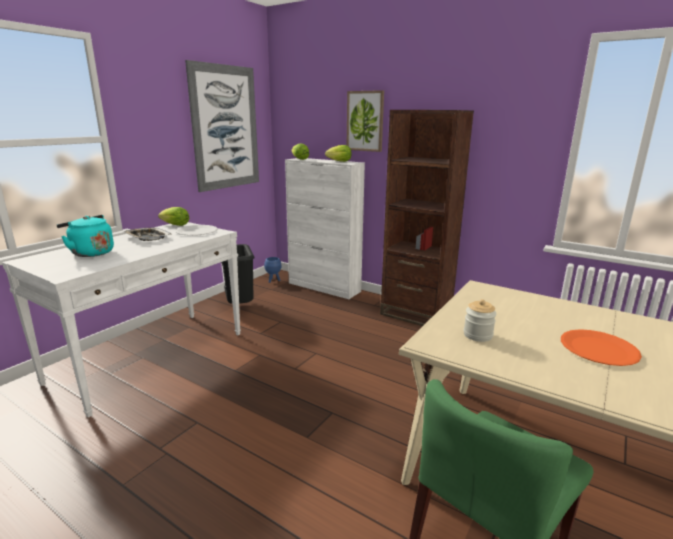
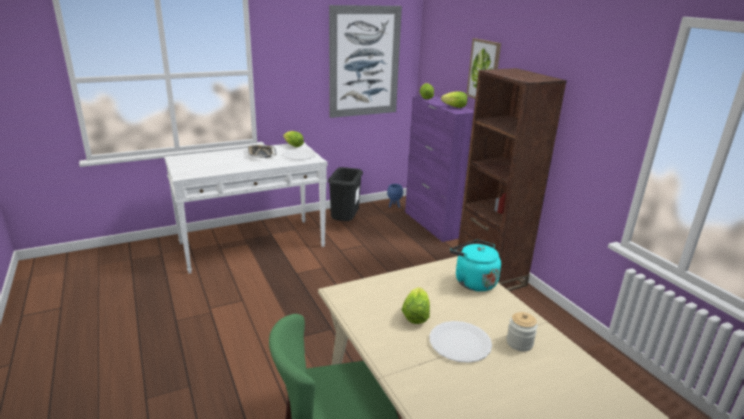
camera: 30 degrees right, 5 degrees up
turquoise kettle [57,215,114,257] -> turquoise kettle moved to [450,240,501,292]
white cabinet [285,158,365,299] -> purple cabinet [405,96,474,242]
jar [464,299,496,342] -> jar moved to [507,312,538,351]
orange plate [561,329,642,366] -> white plate [429,321,492,363]
none -> lettuce [402,287,430,324]

